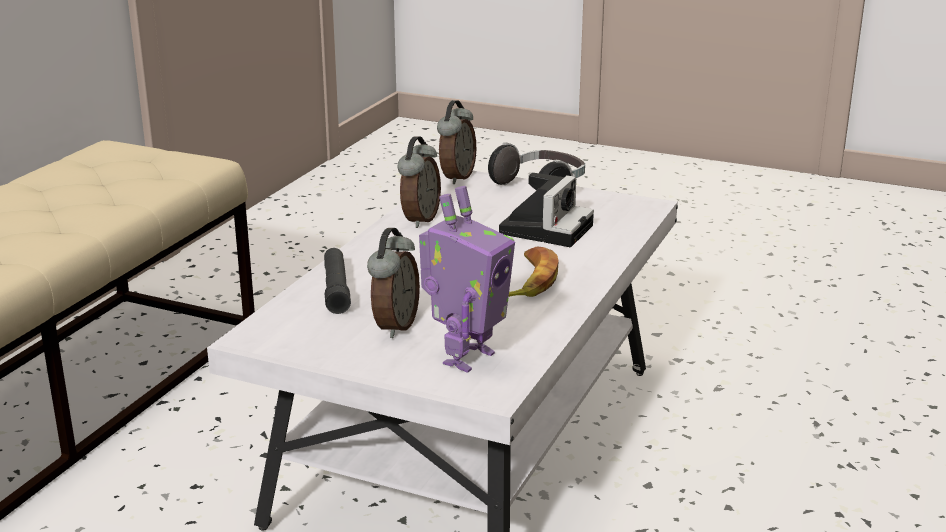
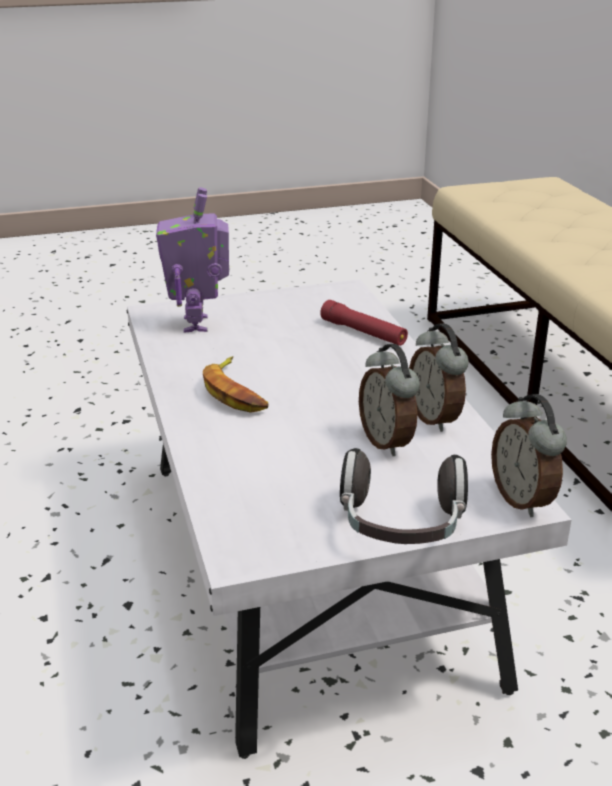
camera: 140 degrees right, 5 degrees up
black flashlight [324,248,351,314] -> red flashlight [320,300,408,346]
alarm clock [367,228,420,338] -> alarm clock moved to [359,344,420,456]
camera [499,173,594,247] -> none

